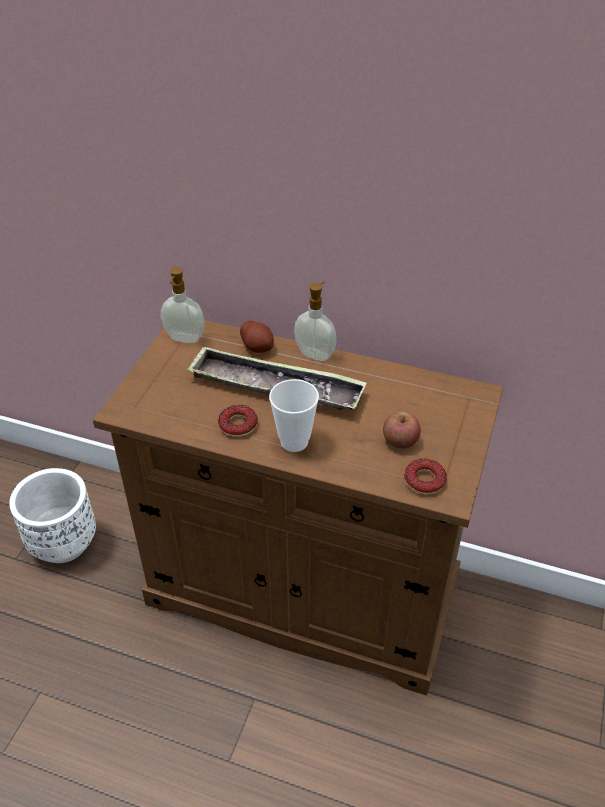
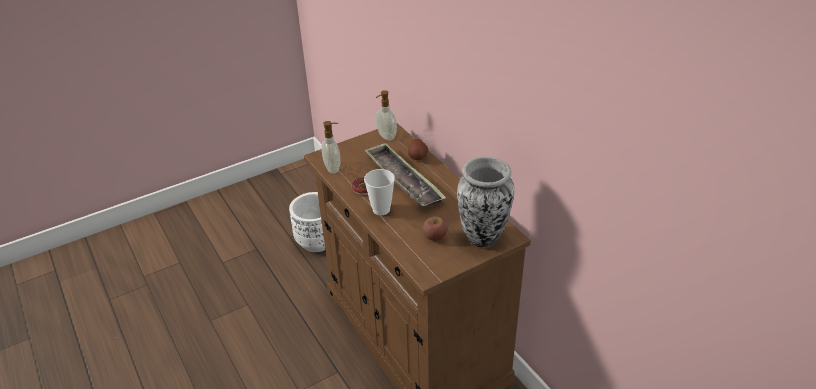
camera: 40 degrees right, 5 degrees down
soap dispenser [294,281,336,361] -> soap dispenser moved to [321,121,340,174]
donut [404,459,447,494] -> none
none -> vase [457,156,514,248]

